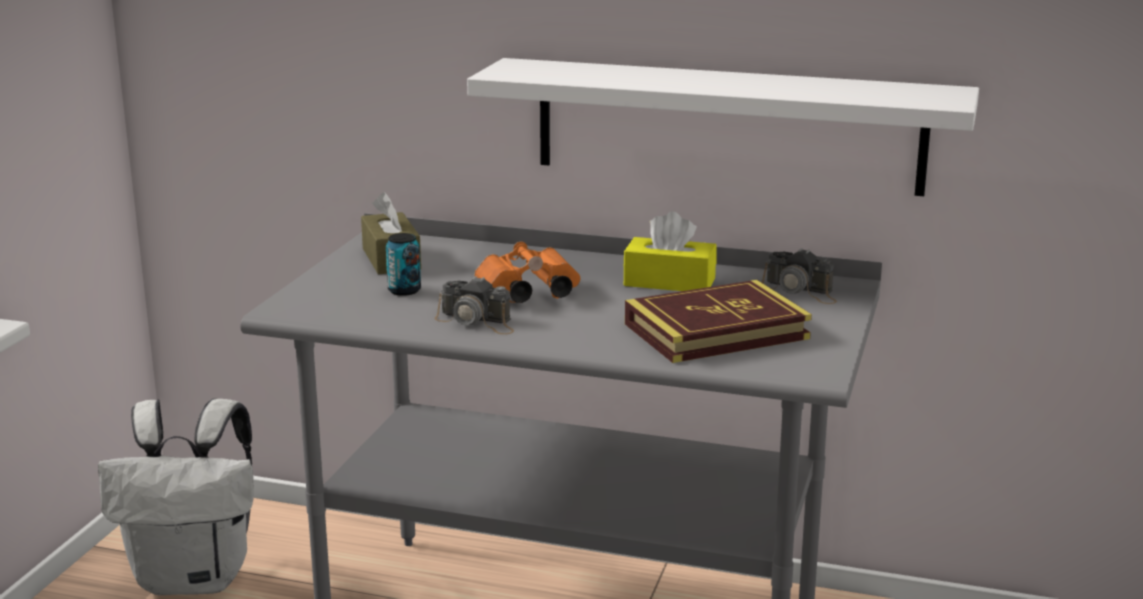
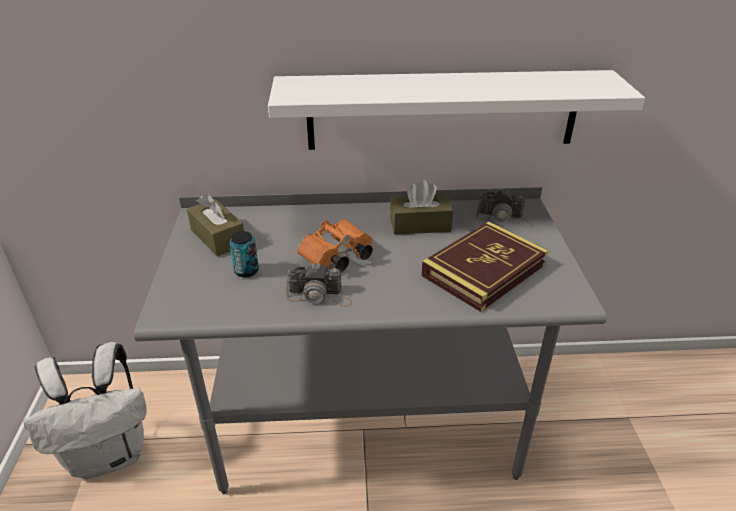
camera: 20 degrees left, 15 degrees up
yellow tissue box [624,211,716,291] -> brown tissue box [390,180,454,235]

